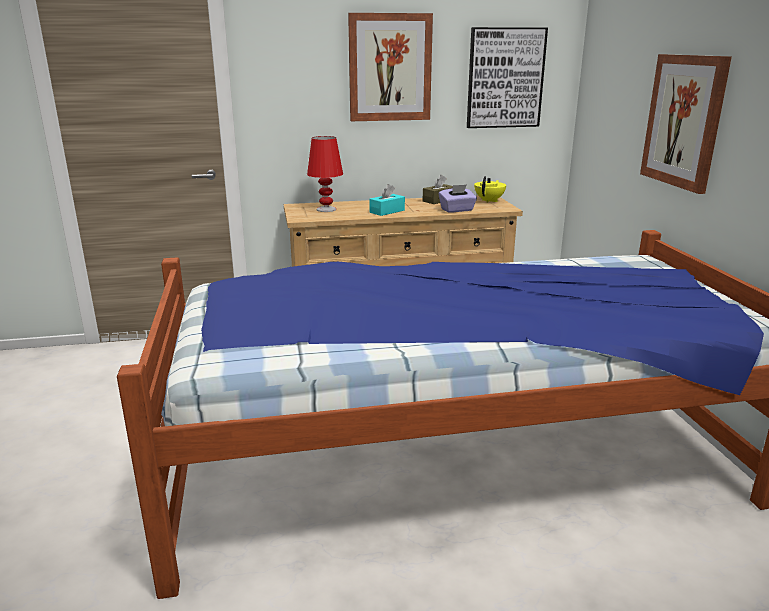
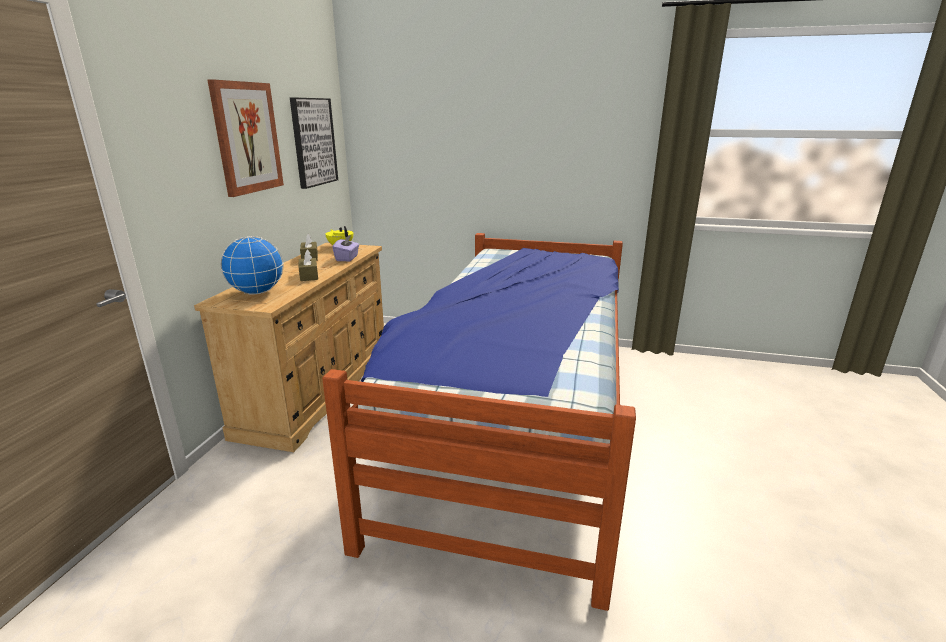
camera: 65 degrees left, 0 degrees up
red table lamp [307,136,343,212] -> globe [220,236,283,294]
turquoise tissue box [369,184,405,216] -> brown tissue box [299,249,318,281]
picture [640,54,732,194] -> none

